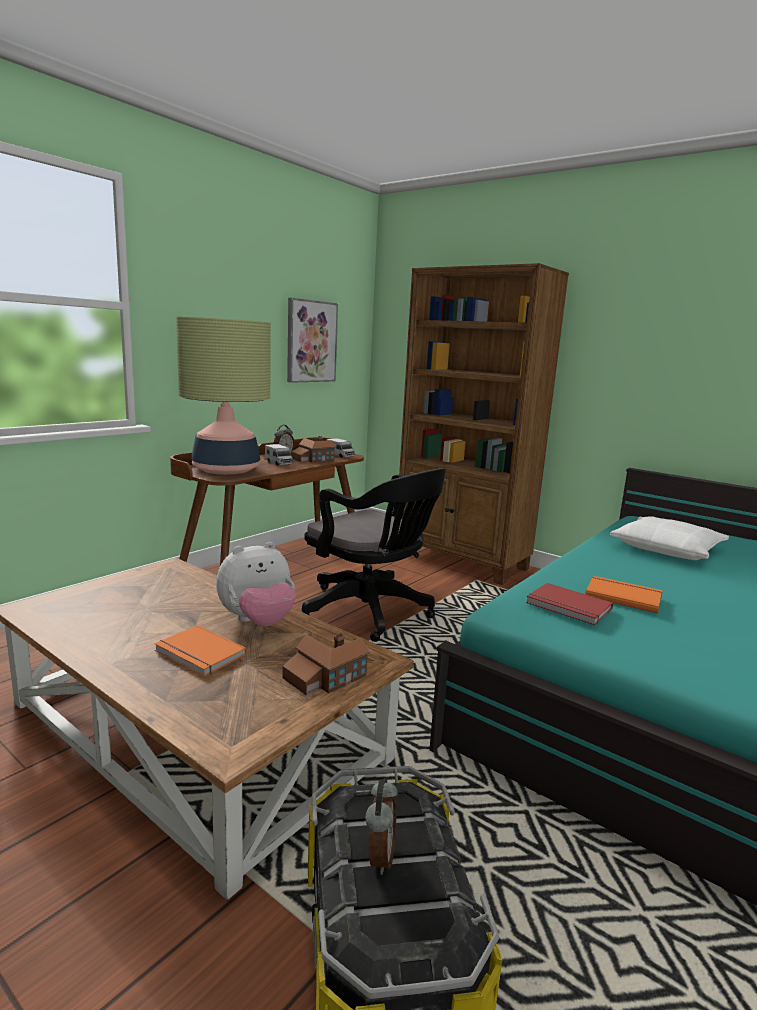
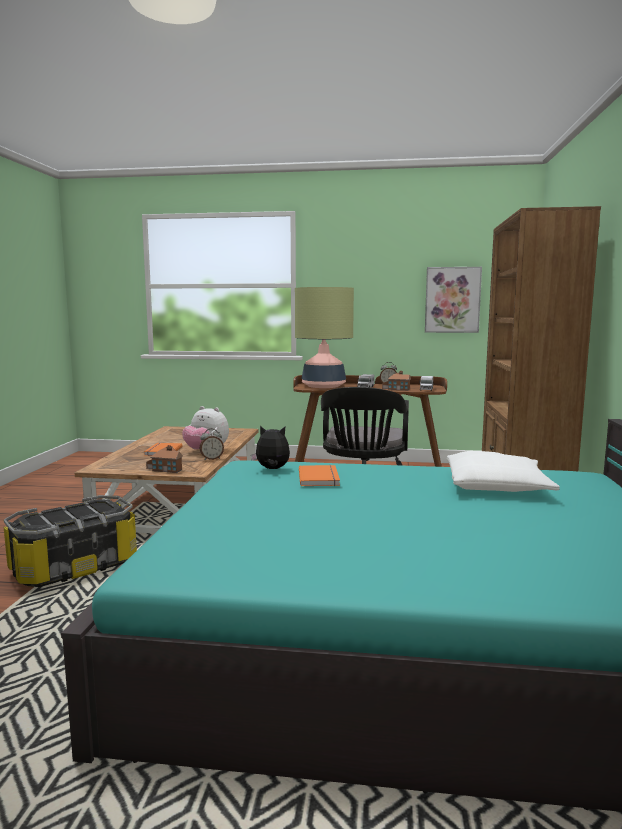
camera: 60 degrees right, 5 degrees down
alarm clock [365,778,398,875] -> alarm clock moved to [200,428,224,460]
red book [526,583,613,625] -> plush toy [251,426,290,469]

